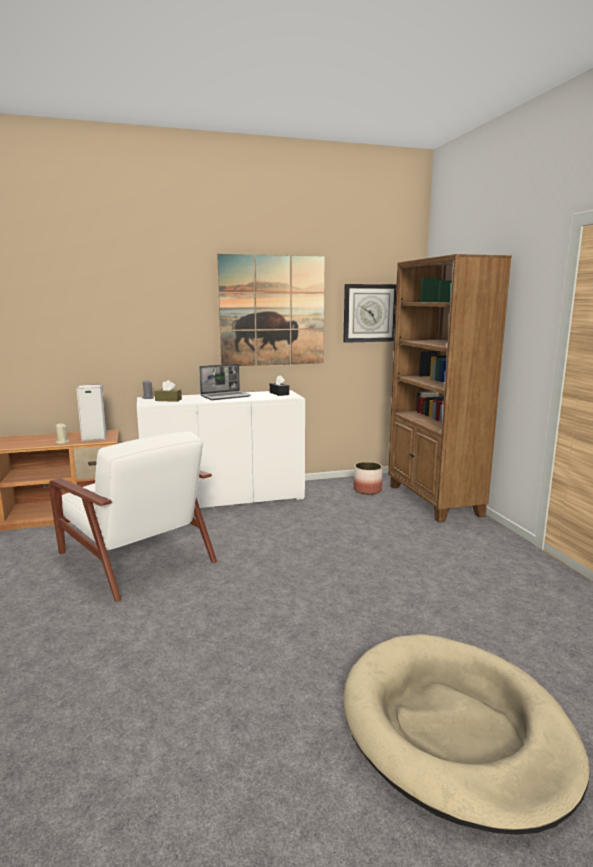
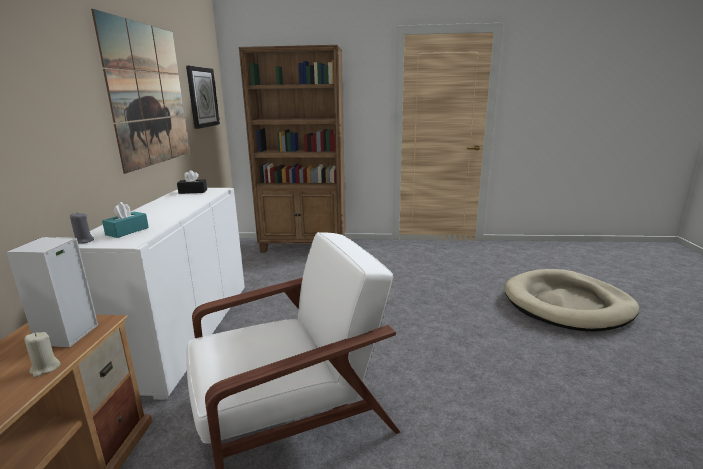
camera: 70 degrees left, 5 degrees up
brown tissue box [155,380,182,402] -> turquoise tissue box [102,202,149,238]
laptop [199,364,251,400] -> none
planter [353,462,383,495] -> none

